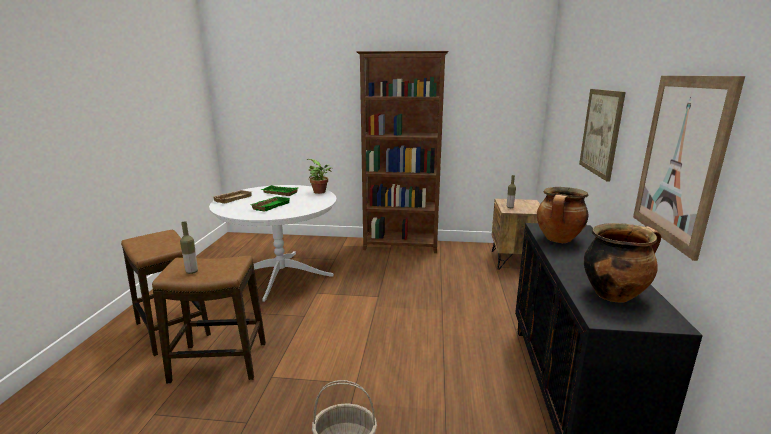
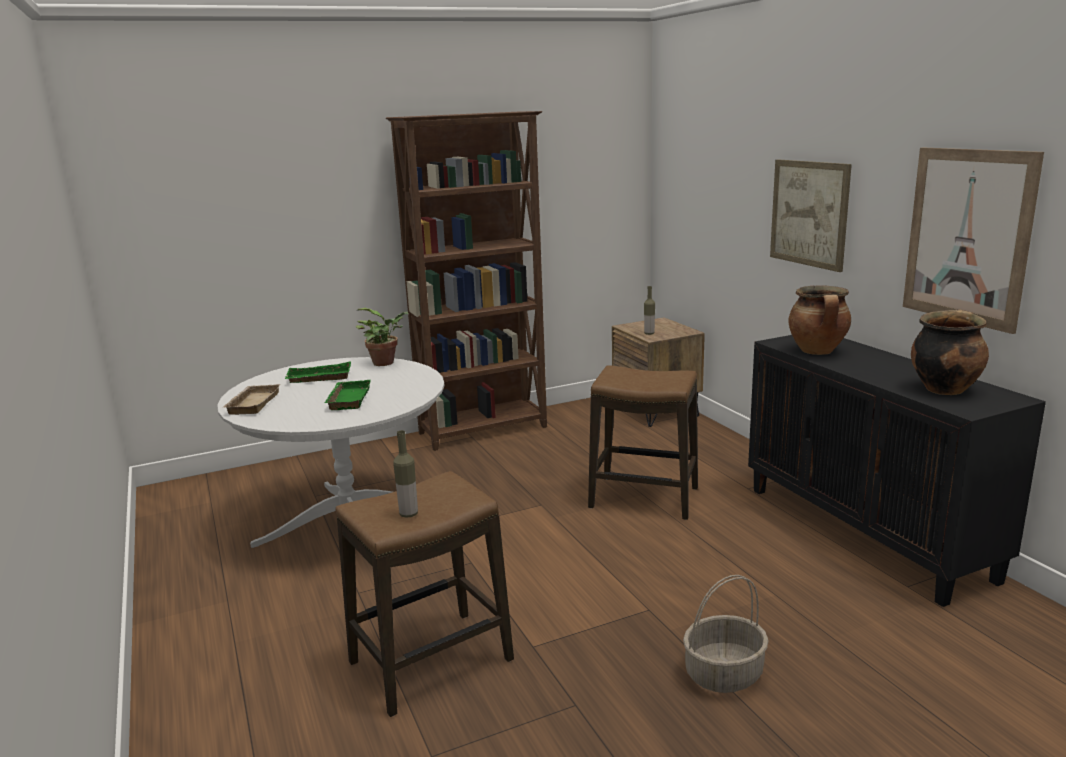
camera: 30 degrees left, 0 degrees up
stool [121,230,211,356] -> stool moved to [588,365,698,520]

